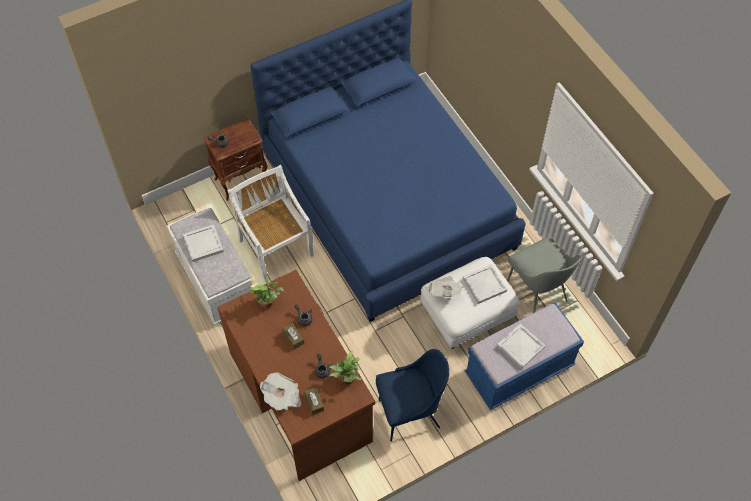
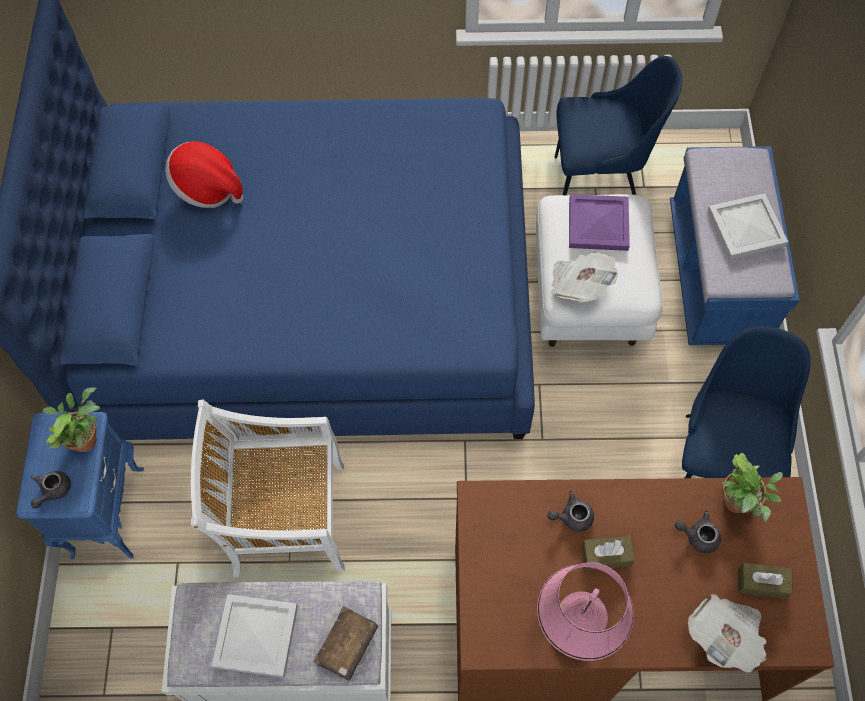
camera: 60 degrees left, 5 degrees up
brown nightstand [204,119,268,201] -> blue nightstand [16,412,144,559]
potted plant [250,277,284,308] -> potted plant moved to [43,387,100,452]
white tray [463,264,507,304] -> purple tray [569,194,630,251]
grey chair [507,237,582,313] -> blue chair [555,56,682,195]
none -> hat [165,141,243,208]
none -> brown book [313,606,378,680]
none -> pink table lamp [537,562,634,661]

